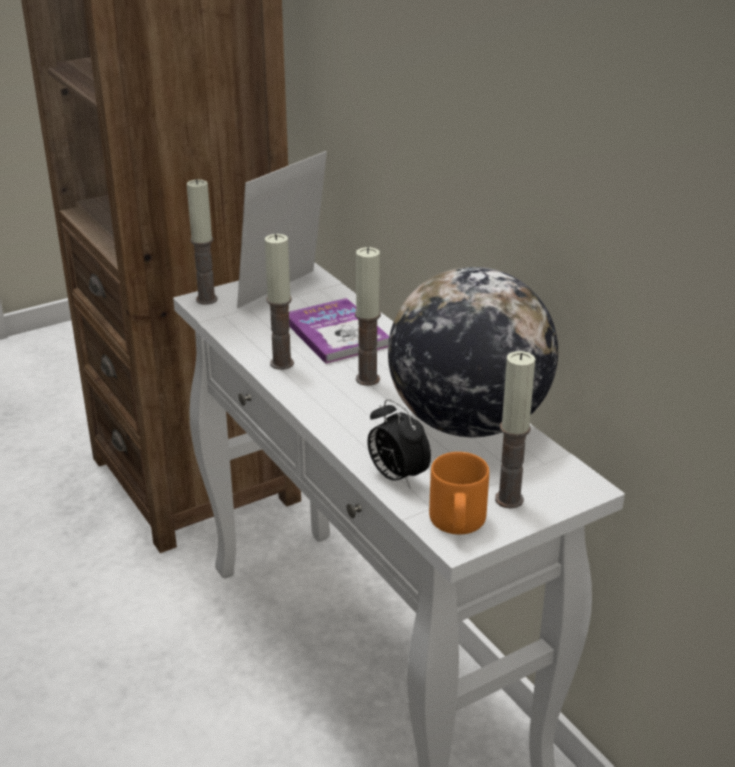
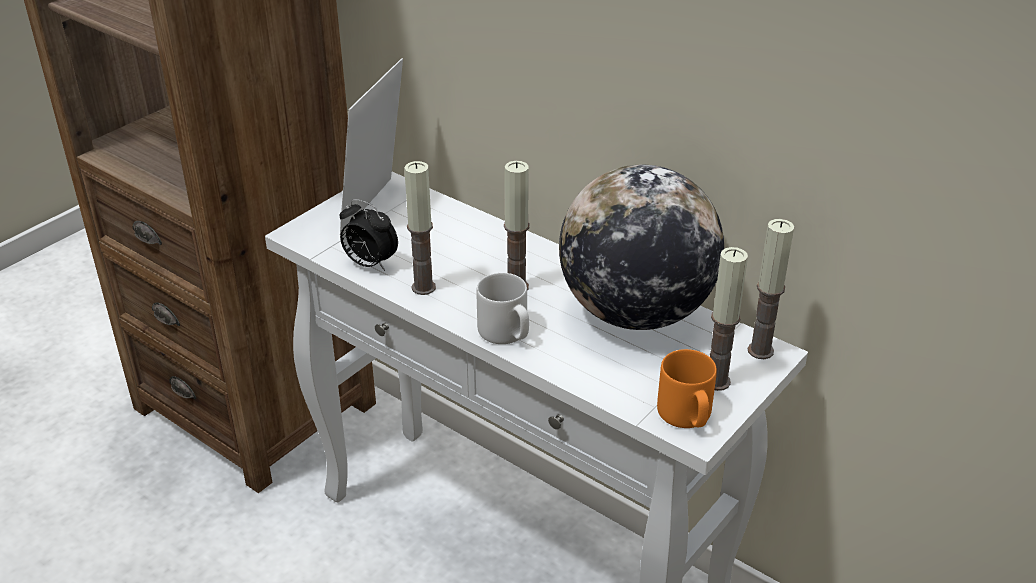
camera: 20 degrees left, 5 degrees up
candle [187,179,218,305] -> candle moved to [748,219,794,359]
book [289,298,389,364] -> none
alarm clock [367,399,431,489] -> alarm clock moved to [340,199,398,271]
none -> grey mug [476,273,529,344]

